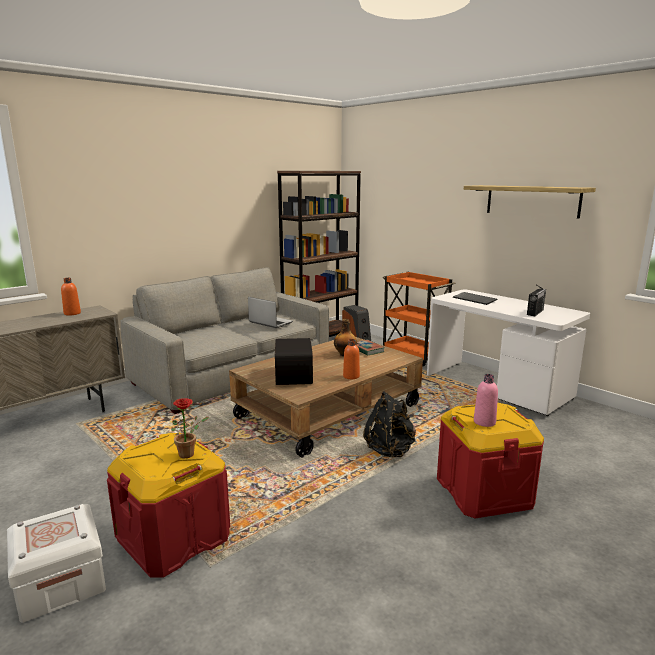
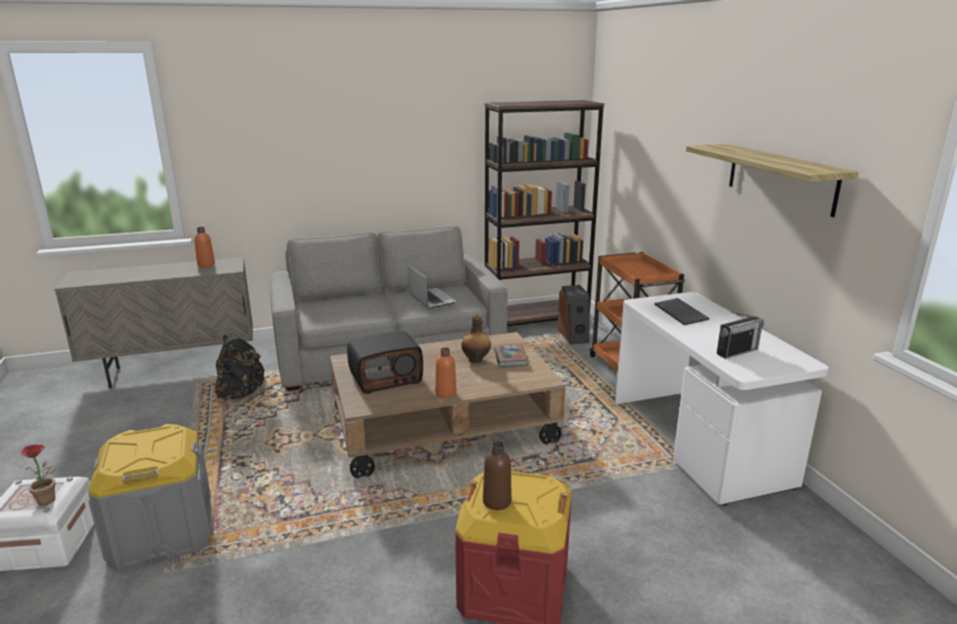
camera: 25 degrees right, 5 degrees up
red storage box [107,433,230,578] -> grey storage box [88,424,211,570]
potted plant [171,398,209,458] -> potted plant moved to [20,444,57,506]
radio [275,338,313,385] -> radio turned 135 degrees counterclockwise [347,331,423,394]
black backpack [363,391,416,457] -> black backpack moved to [215,335,265,400]
pink bottle [474,374,498,427] -> brown bottle [483,441,512,510]

